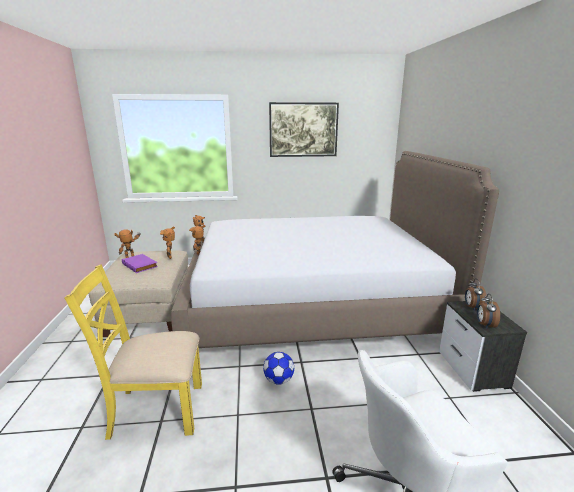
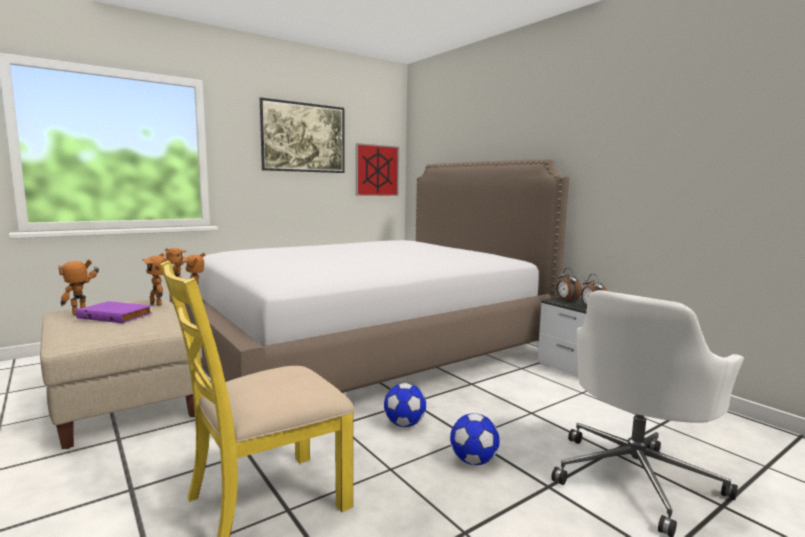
camera: 30 degrees left, 10 degrees down
none -> picture [356,143,399,196]
none -> football [450,413,500,465]

